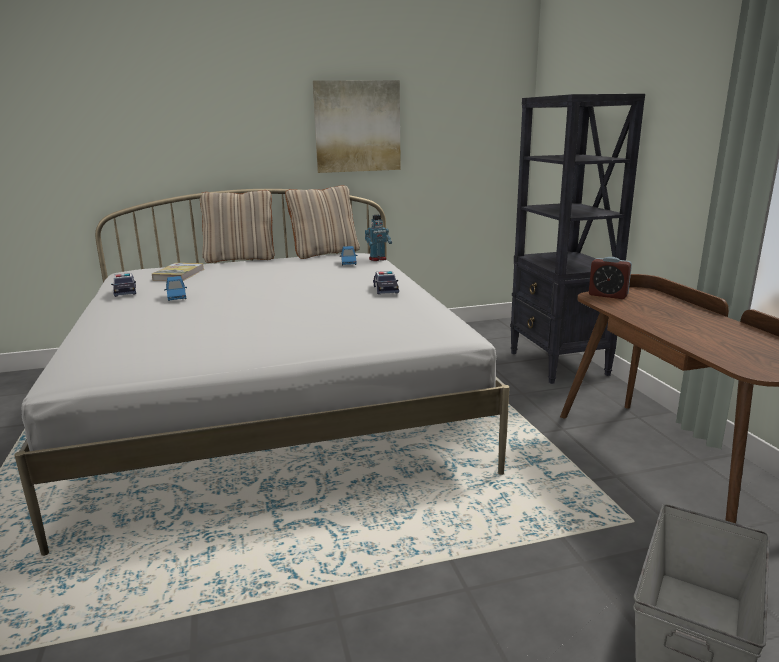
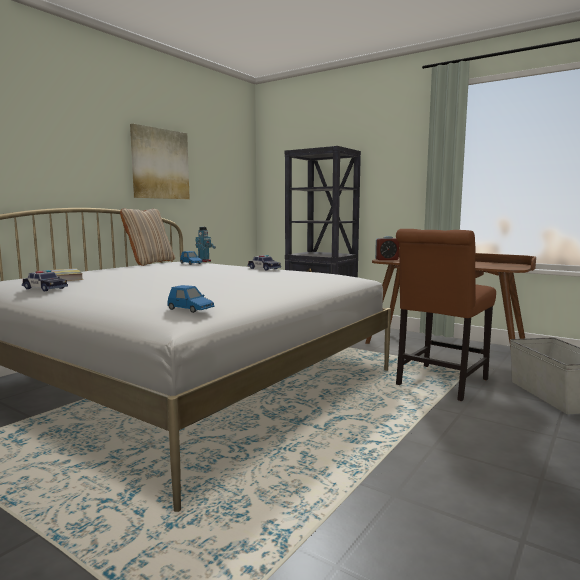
camera: 40 degrees left, 10 degrees down
blue toy car [164,276,187,301] -> blue toy car moved to [167,285,215,313]
beige pillow [200,190,275,263] -> none
none -> brown chair [396,229,496,401]

